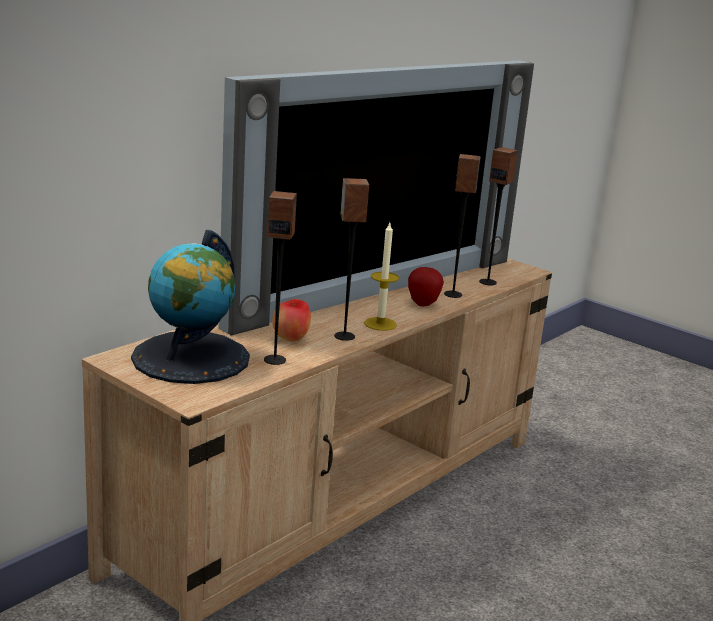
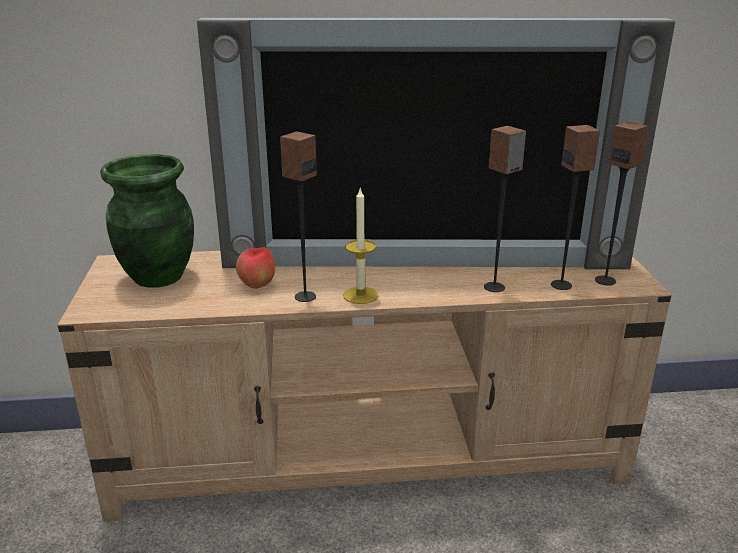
camera: 45 degrees right, 5 degrees up
globe [131,230,250,384] -> green vase [100,154,194,288]
speaker [264,191,297,365] -> speaker moved to [595,122,648,286]
apple [408,267,444,306] -> none

